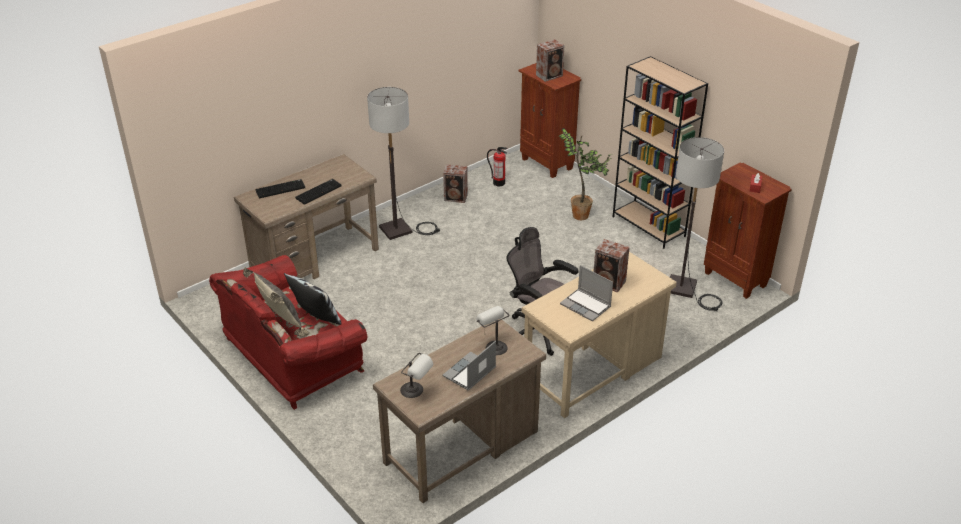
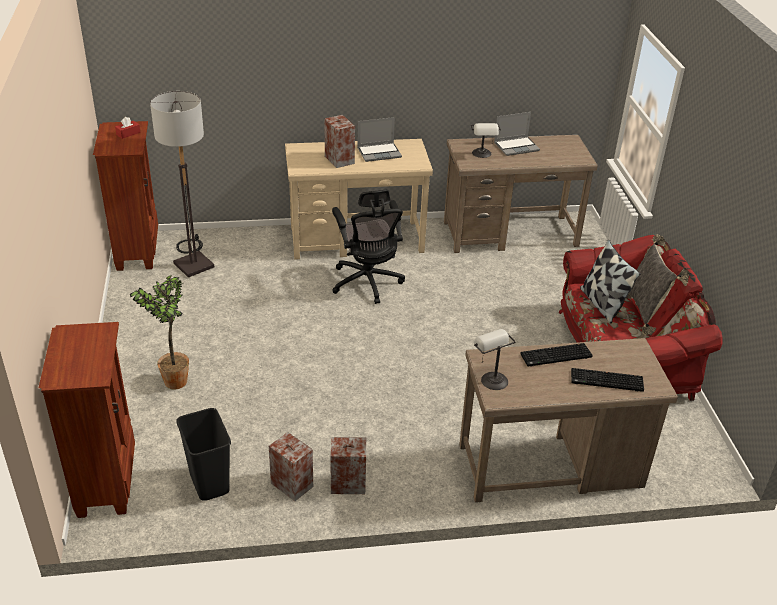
camera: 150 degrees left, 0 degrees up
floor lamp [367,87,440,240] -> none
table lamp [400,353,434,398] -> table lamp moved to [473,329,515,390]
fire extinguisher [487,147,508,186] -> black trash can [177,408,231,501]
speaker [536,39,564,82] -> speaker moved to [331,437,366,494]
laptop [560,265,613,322] -> laptop turned 90 degrees clockwise [357,117,402,162]
beige bookcase [613,56,708,249] -> none

